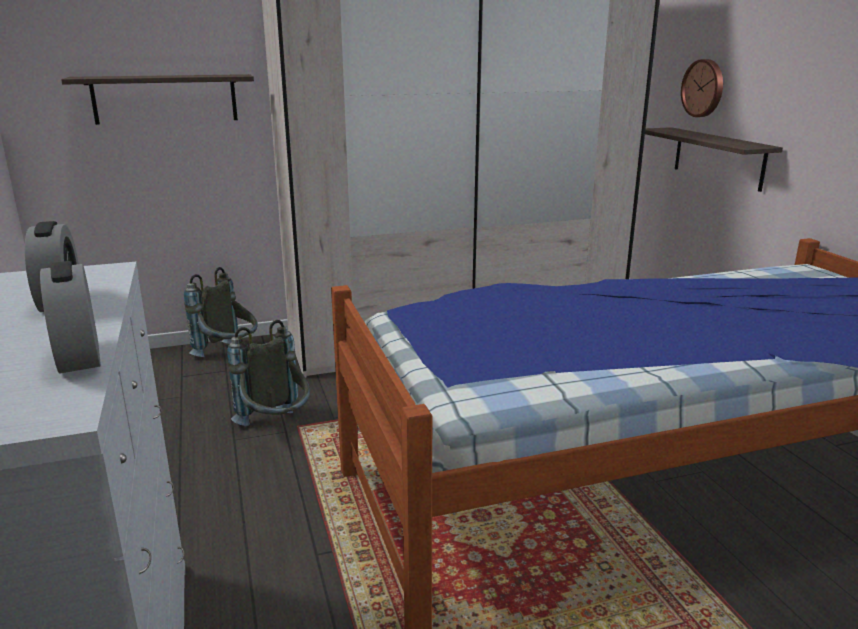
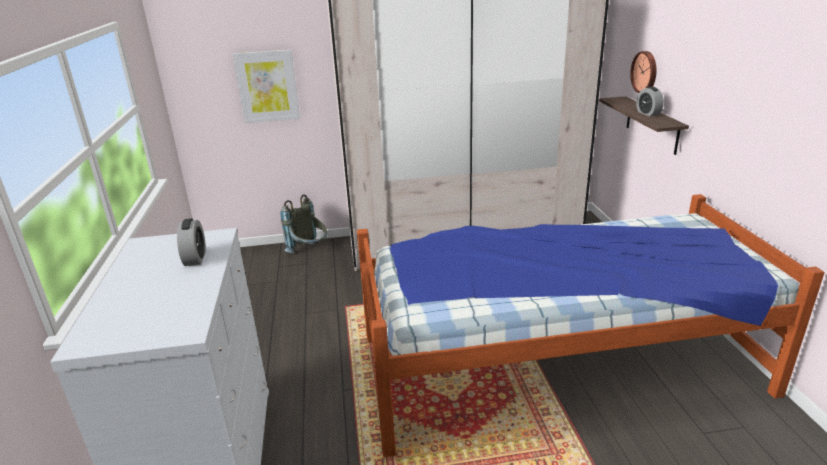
camera: 10 degrees right, 5 degrees up
alarm clock [40,261,101,374] -> alarm clock moved to [636,86,664,116]
shelf [61,74,254,125] -> picture [233,50,300,123]
grey backpack [227,320,310,426] -> none

